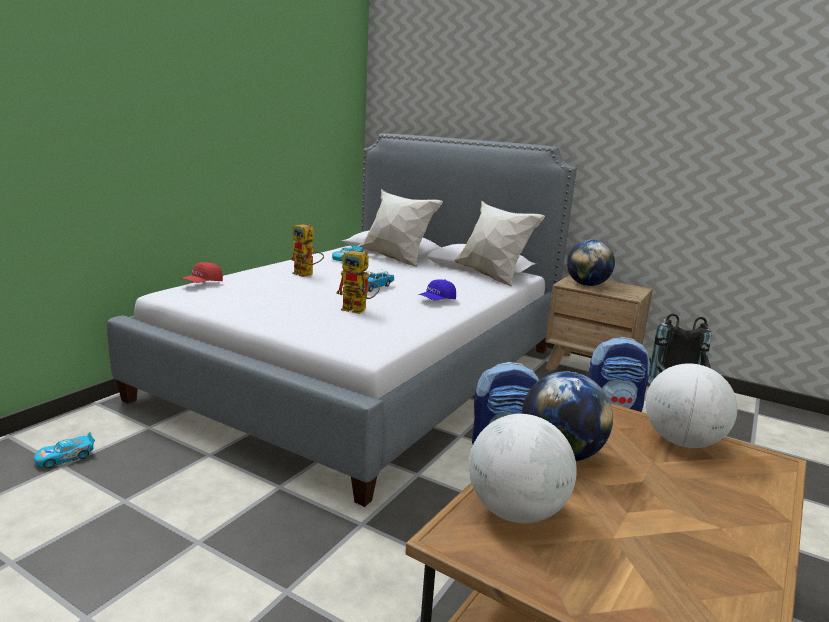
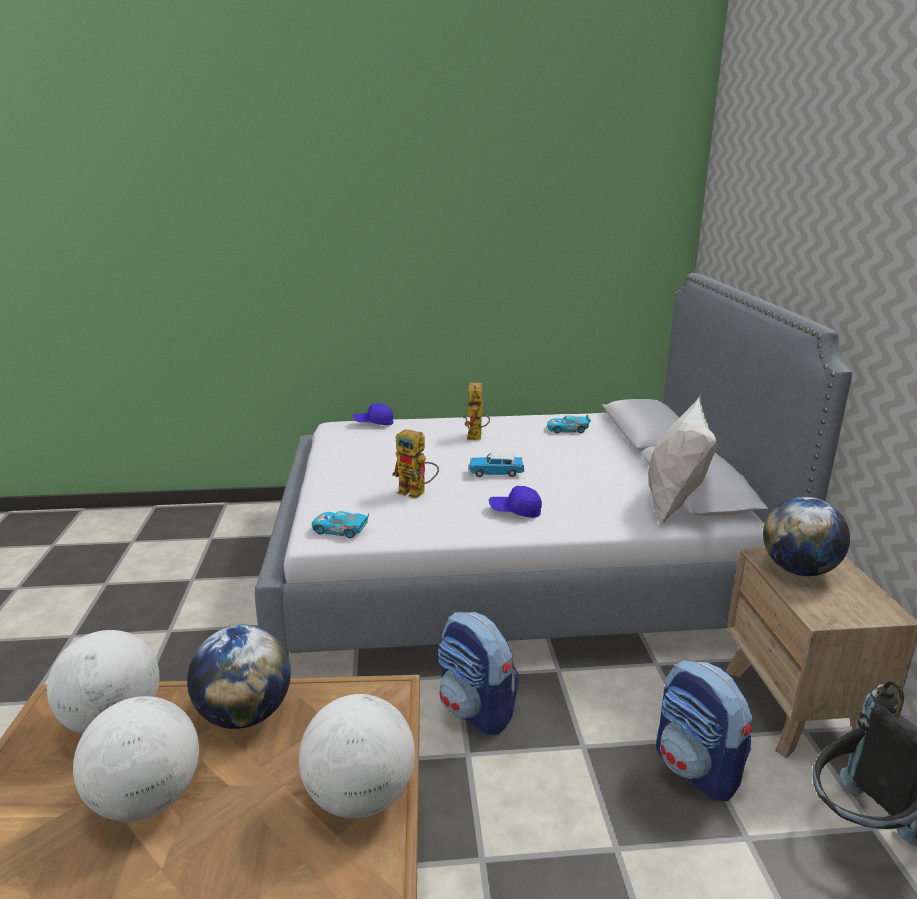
camera: 55 degrees right, 5 degrees up
toy car [34,432,95,468] -> toy car moved to [312,511,369,538]
red cap [182,262,223,283] -> blue cap [353,403,394,425]
toy robot [336,251,380,314] -> toy robot turned 45 degrees counterclockwise [392,429,439,499]
white pillow [358,189,443,267] -> none
none -> globe [73,696,199,822]

